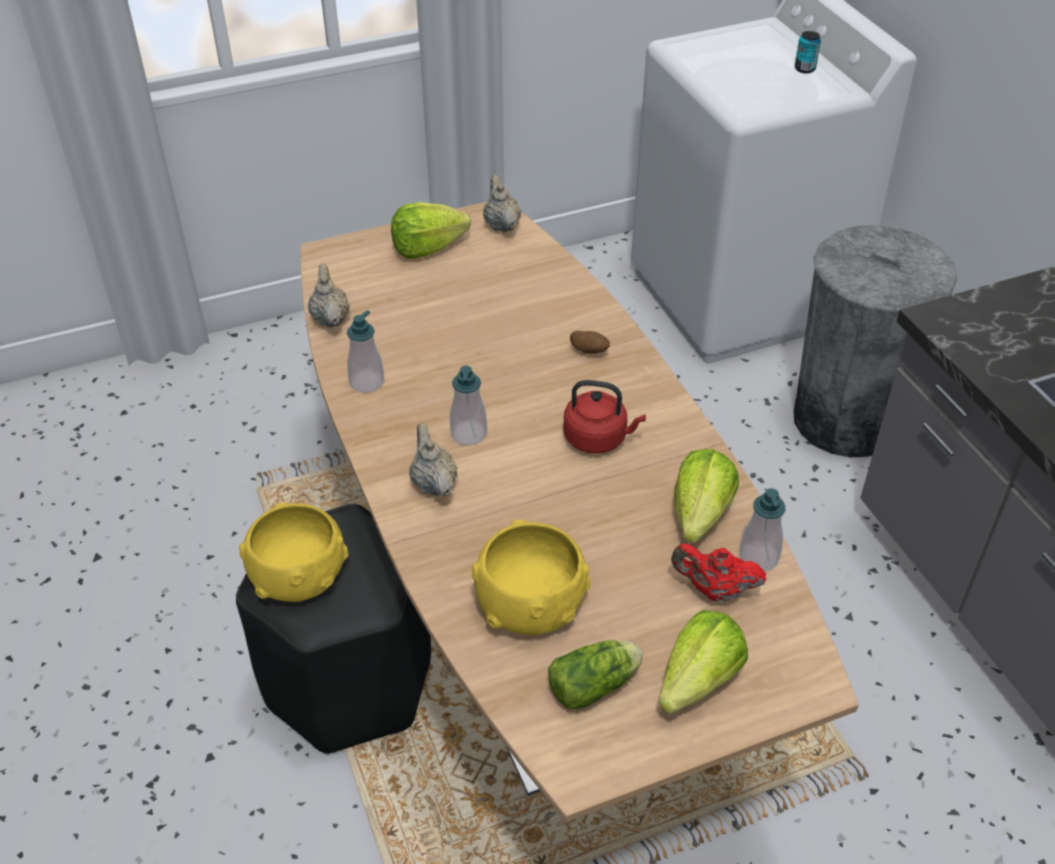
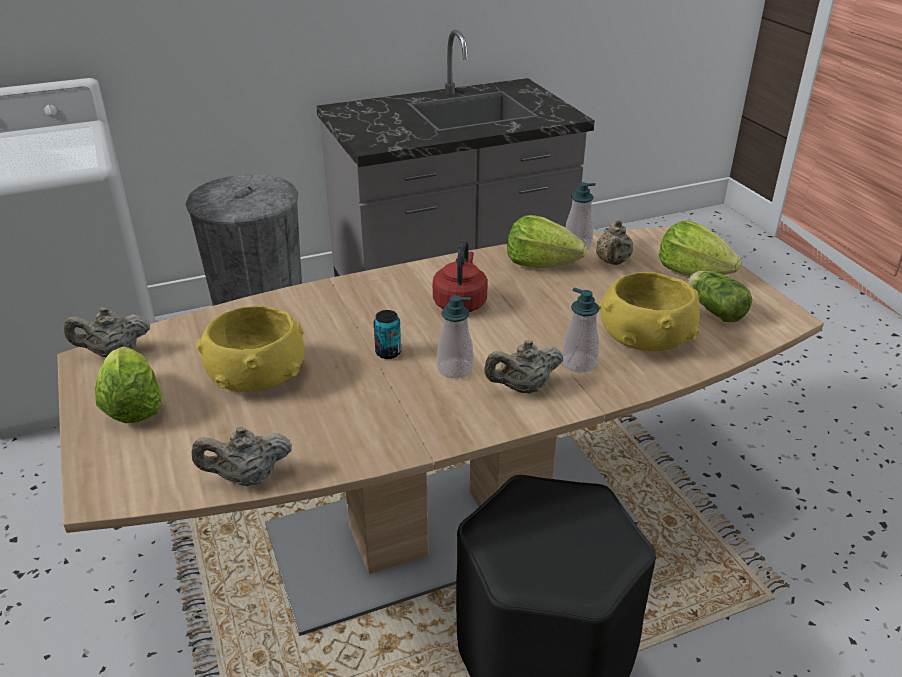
camera: 90 degrees left, 10 degrees down
yellow bowl [239,502,348,602] -> yellow bowl moved to [196,305,305,392]
soap dispenser [347,310,384,393] -> soap dispenser moved to [562,288,599,373]
potato [570,331,610,354] -> none
red teapot [671,544,766,602] -> beige teapot [596,219,633,265]
can [795,31,821,73] -> can moved to [374,310,401,359]

